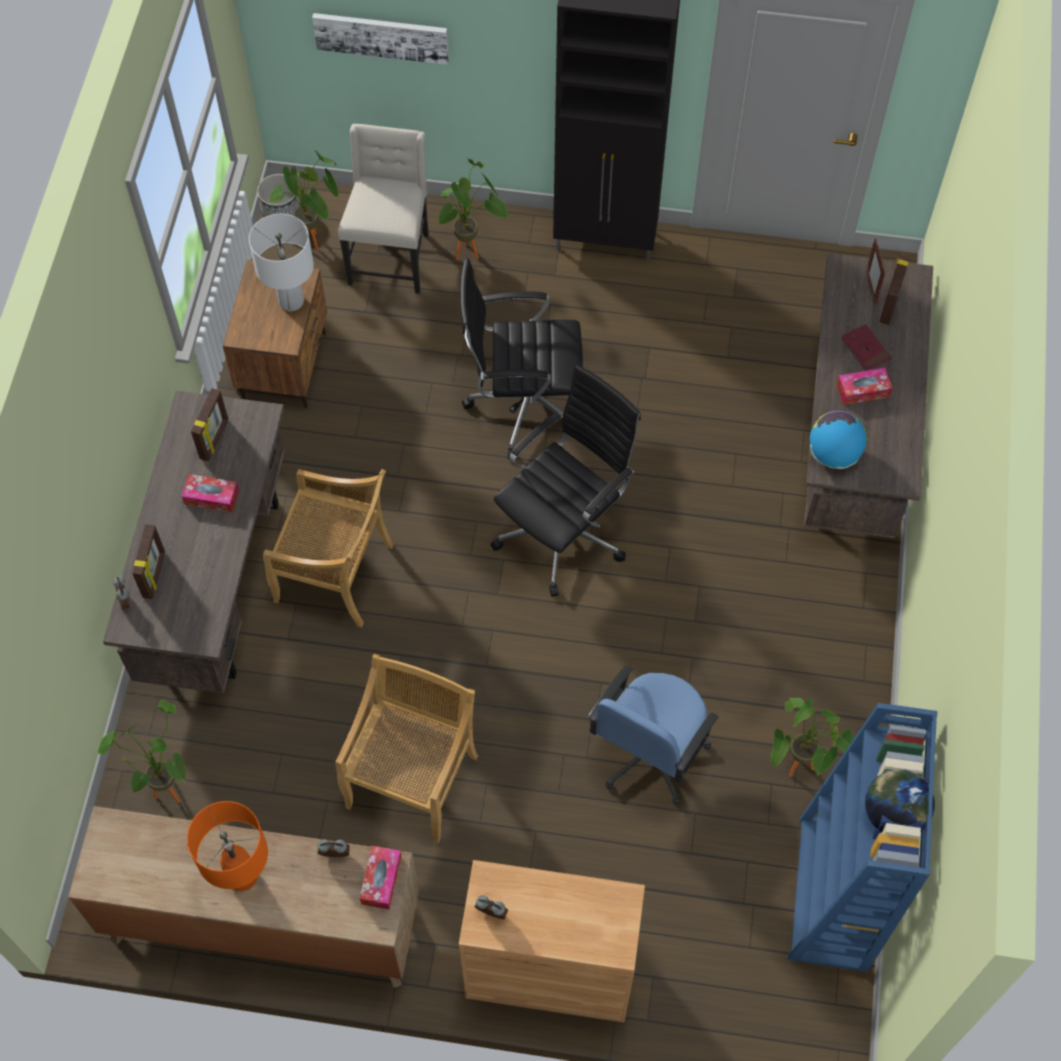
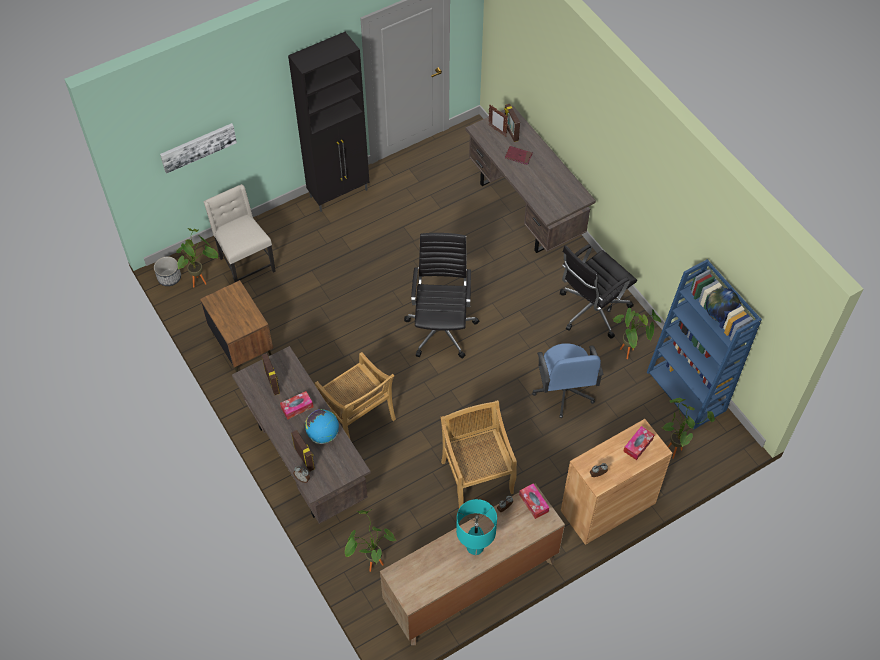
camera: 40 degrees left, 5 degrees down
orange table lamp [187,801,268,891] -> turquoise table lamp [456,499,497,555]
white table lamp [249,214,314,311] -> none
beige chair [263,469,393,627] -> beige chair turned 75 degrees clockwise [315,352,396,439]
potted plant [437,159,508,260] -> potted plant moved to [662,398,715,459]
black office chair [460,258,583,459] -> black office chair moved to [560,244,637,339]
globe [810,411,867,469] -> globe moved to [305,409,339,444]
tissue box [837,368,892,405] -> tissue box moved to [623,426,655,460]

